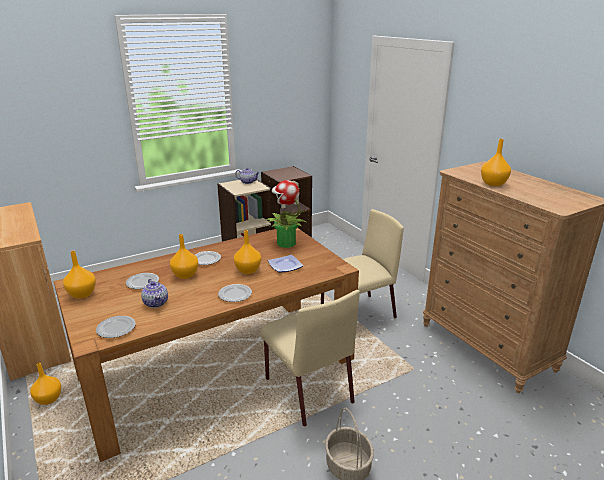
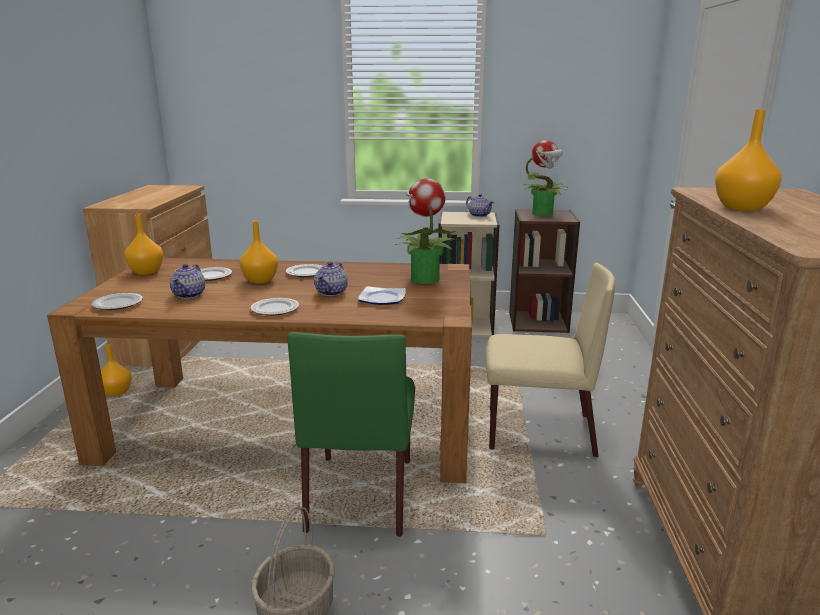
camera: 35 degrees right, 5 degrees down
orange vase [234,230,261,274] -> teapot [314,262,348,296]
beige chair [260,290,360,426] -> green chair [287,332,415,537]
none -> potted plant [524,140,569,216]

